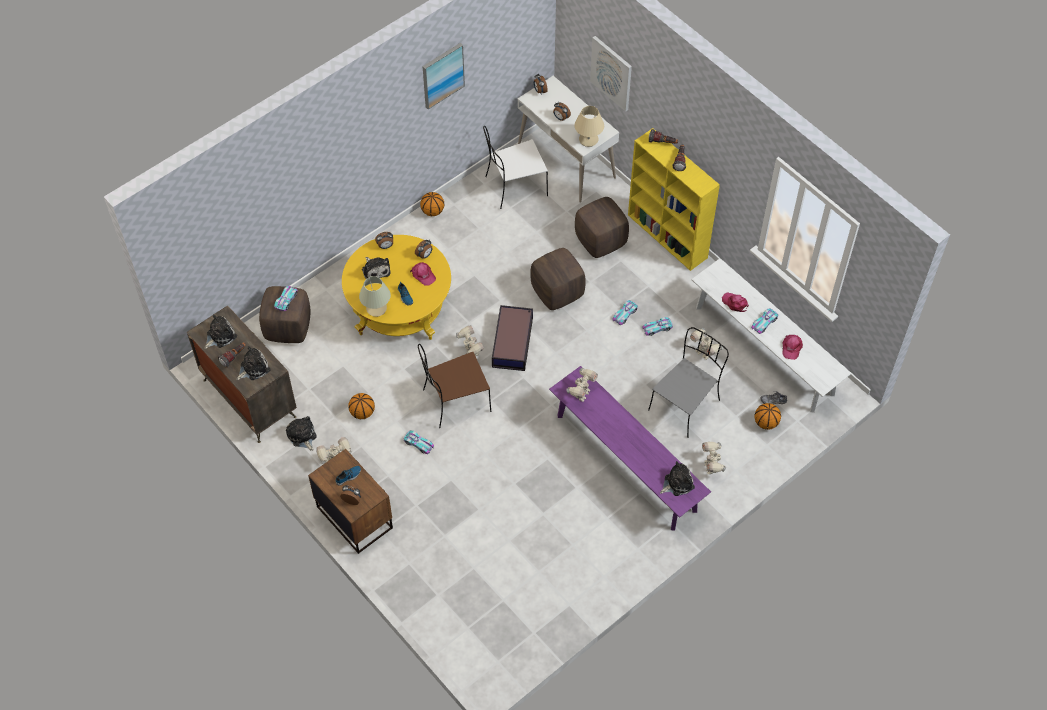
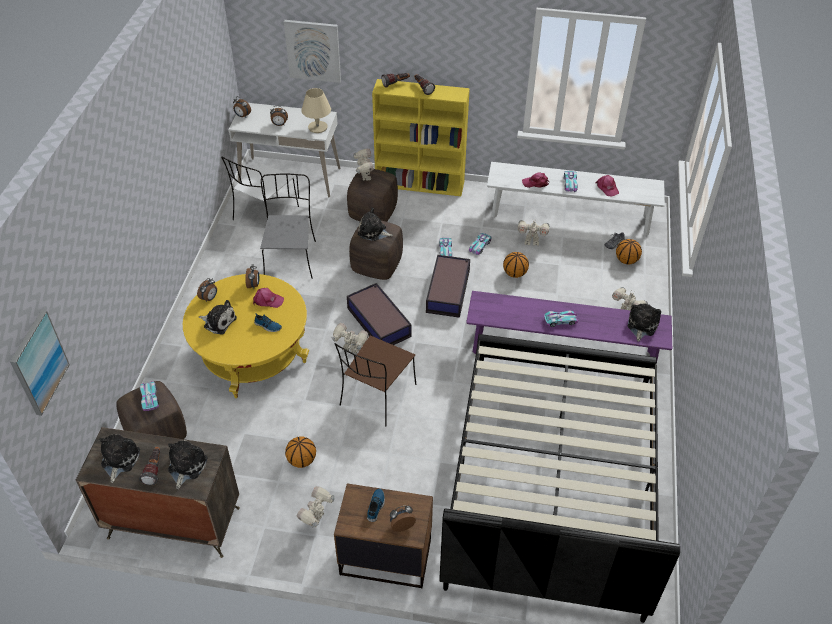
camera: 40 degrees left, 10 degrees down
plush toy [286,416,317,451] -> plush toy moved to [358,208,393,241]
beige table lamp [359,276,391,317] -> none
toy car [404,431,434,454] -> toy car moved to [544,310,578,327]
basketball [420,192,444,216] -> basketball moved to [503,252,529,278]
picture [423,43,465,109] -> picture moved to [10,310,70,416]
toy robot [566,368,598,402] -> toy robot moved to [353,149,374,181]
grey chair [648,327,729,438] -> grey chair moved to [260,173,316,279]
none -> storage box [426,255,470,318]
none -> black bed [439,334,680,623]

